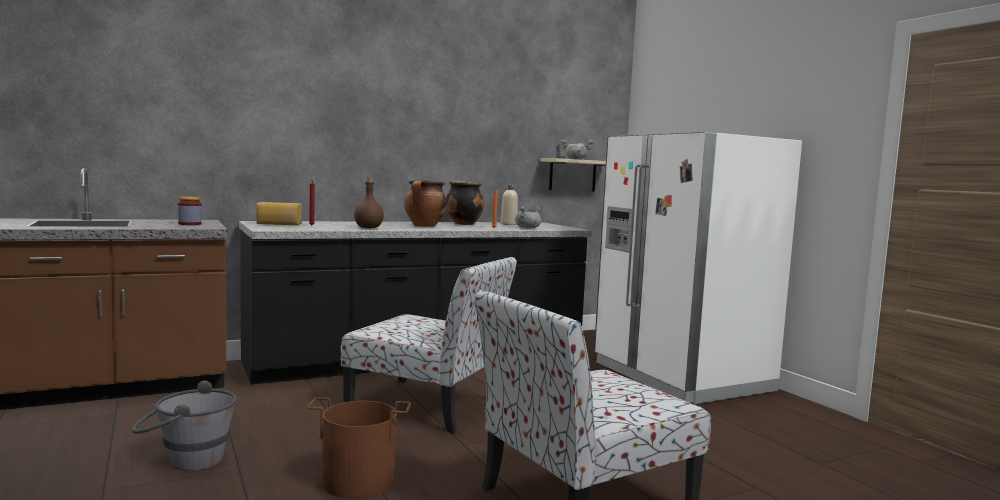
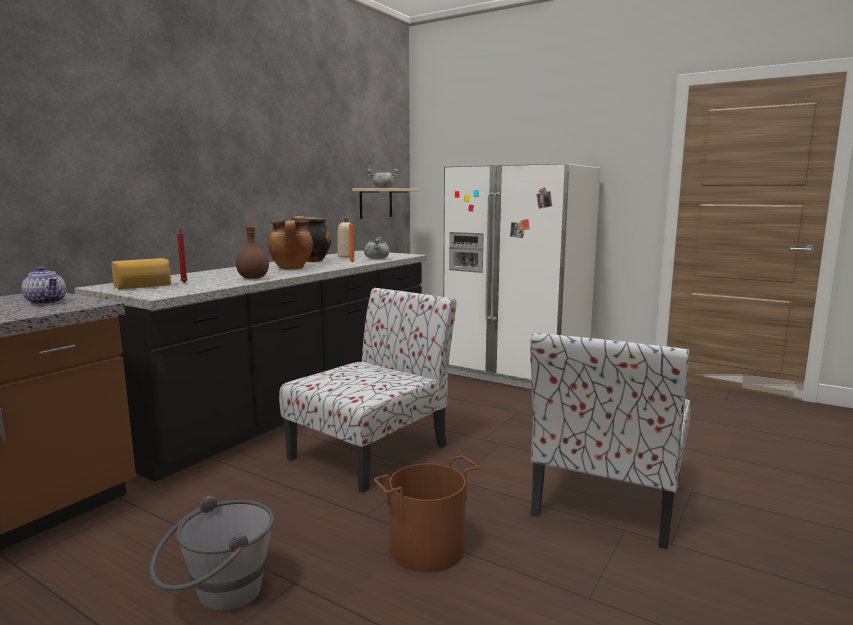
camera: 30 degrees left, 5 degrees up
jar [178,197,202,225] -> teapot [22,266,66,305]
chair [341,257,517,433] -> chair turned 45 degrees counterclockwise [279,288,457,493]

